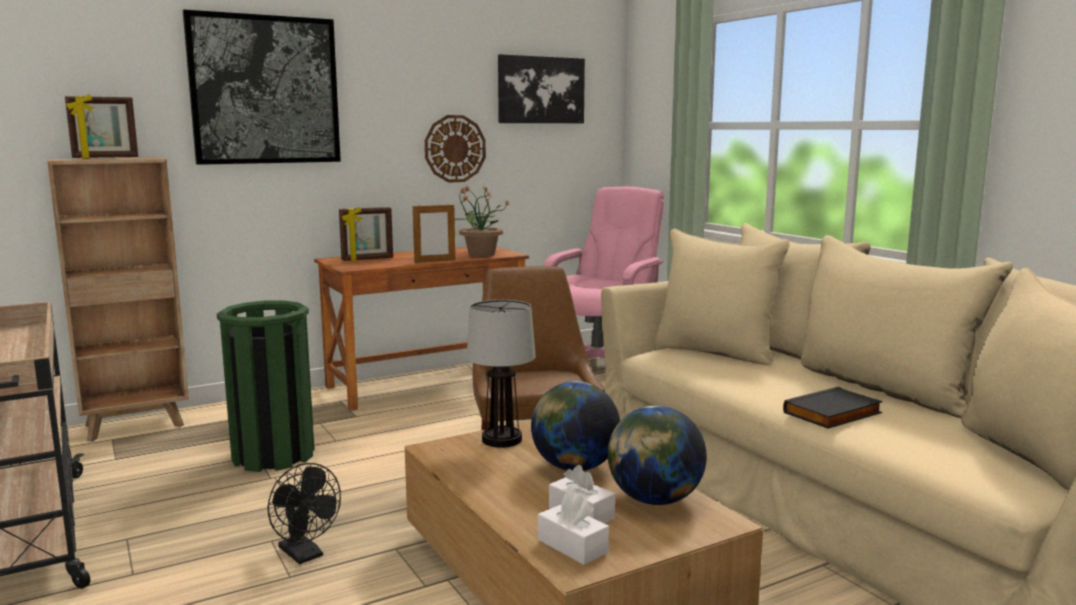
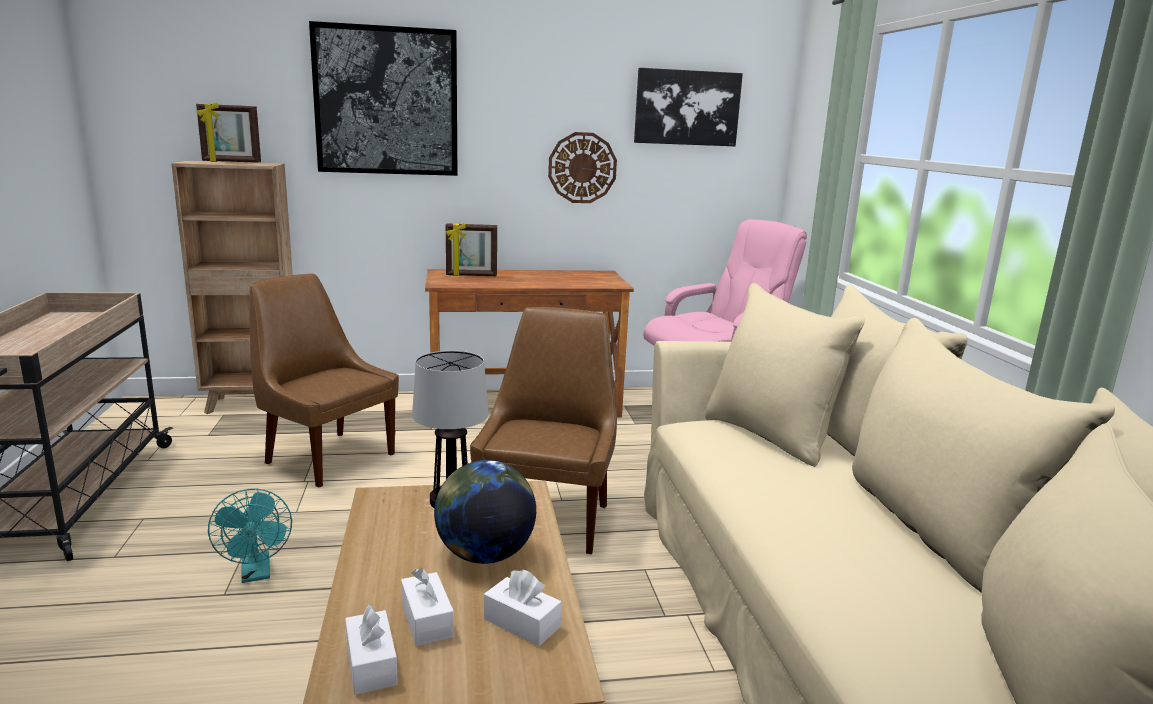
camera: 20 degrees right, 5 degrees up
green trash can [217,300,315,472] -> brown chair [249,274,399,488]
black fan [267,463,341,564] -> turquoise fan [208,488,292,583]
picture frame [413,204,455,263] -> none
potted plant [455,186,509,257] -> none
globe [608,406,707,505] -> white tissue box [484,570,562,646]
black book [783,387,883,429] -> none

